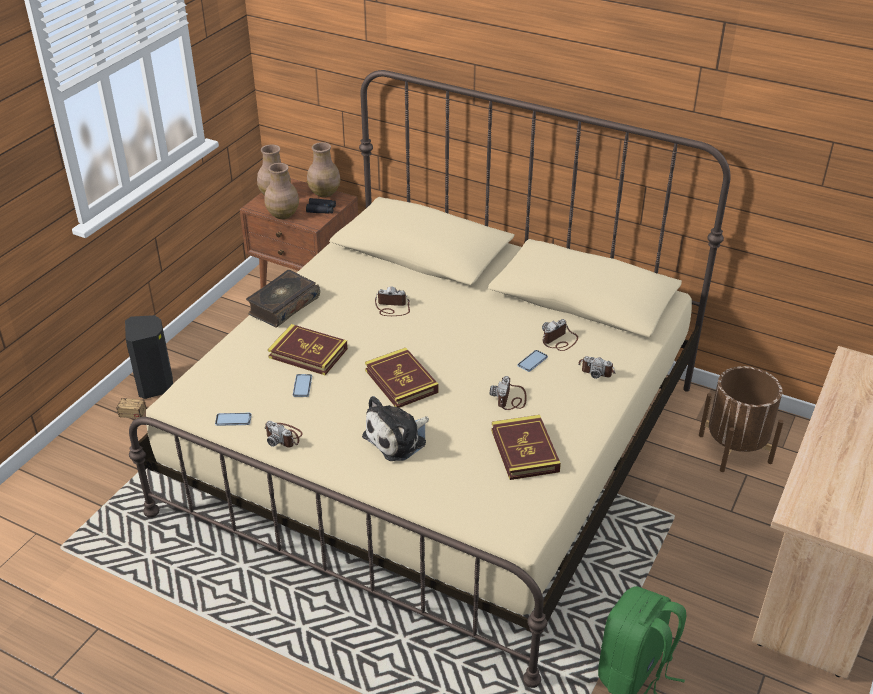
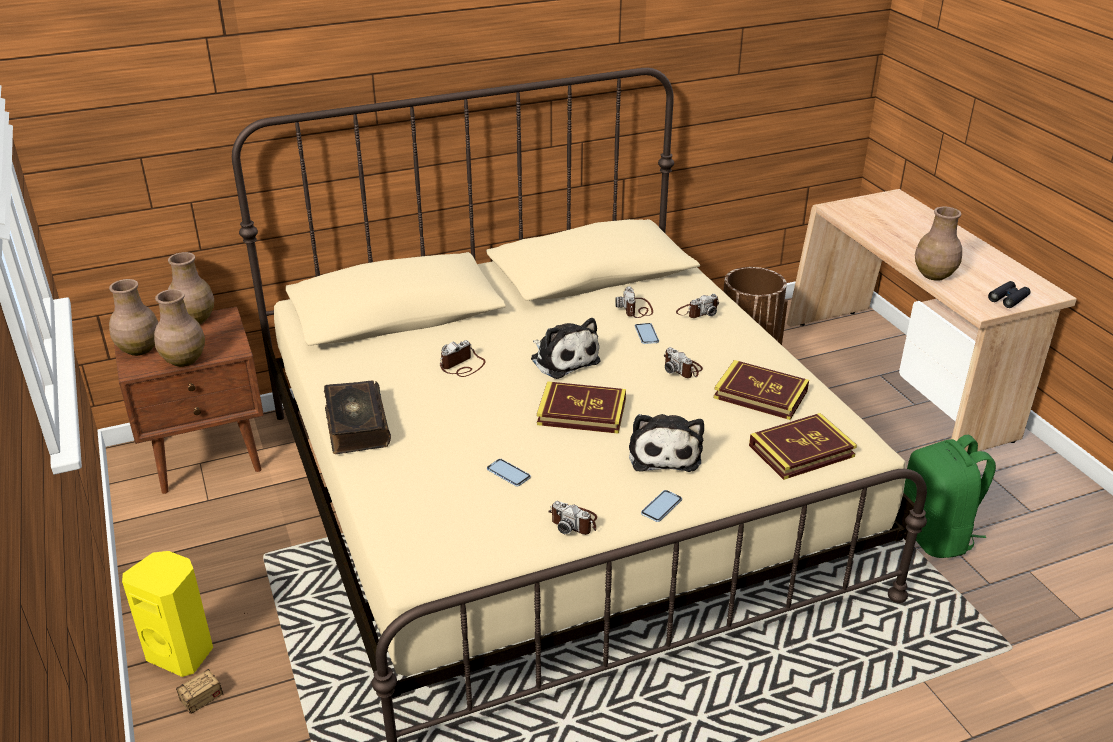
camera: 50 degrees left, 5 degrees down
black speaker [125,315,173,399] -> yellow speaker [122,551,213,677]
phone [215,413,251,426] -> phone moved to [641,490,682,522]
camera [265,421,303,448] -> camera turned 45 degrees clockwise [548,501,597,535]
book [268,324,348,375] -> book moved to [749,413,857,480]
black binoculars [306,198,336,214] -> black binoculars moved to [988,281,1031,308]
none -> plush toy [531,318,601,379]
none -> brown vase [915,207,962,281]

